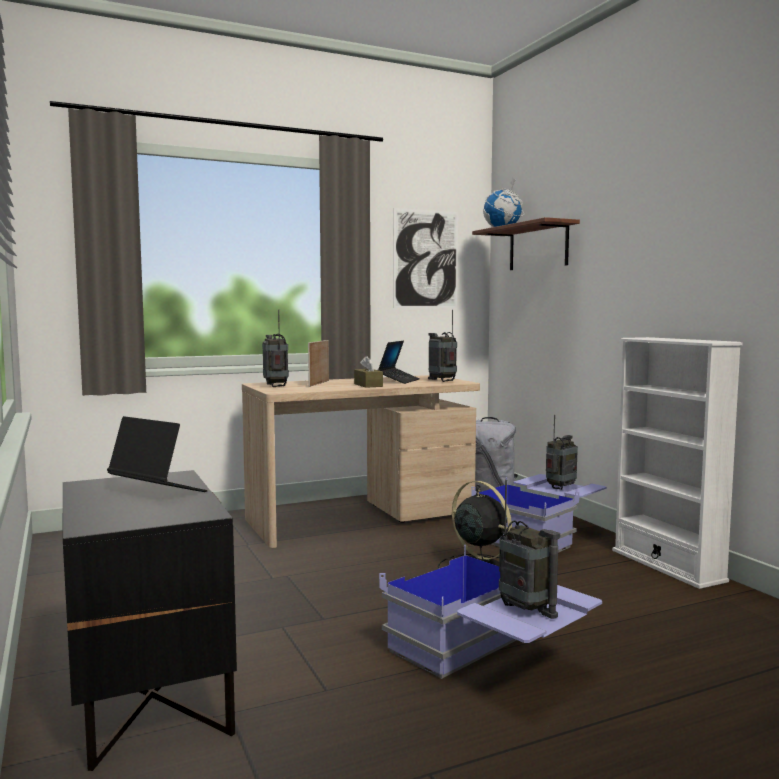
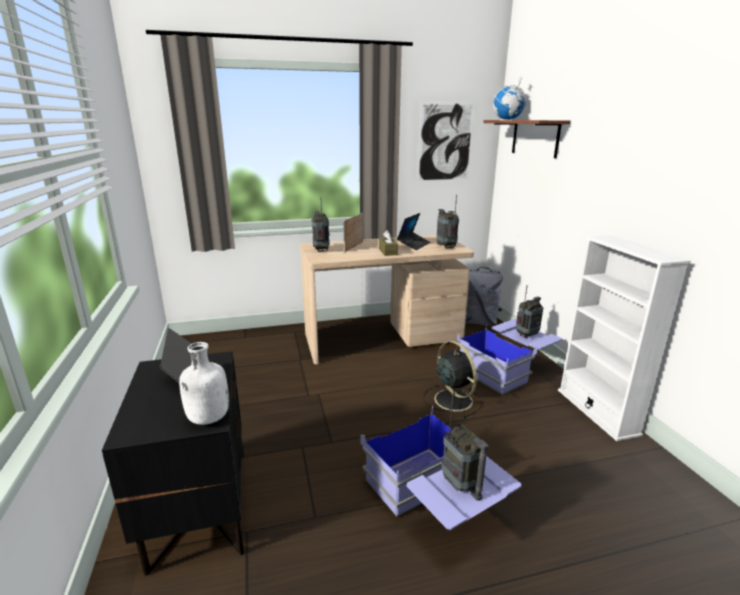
camera: 10 degrees right, 15 degrees up
none -> white bottle [179,342,229,425]

